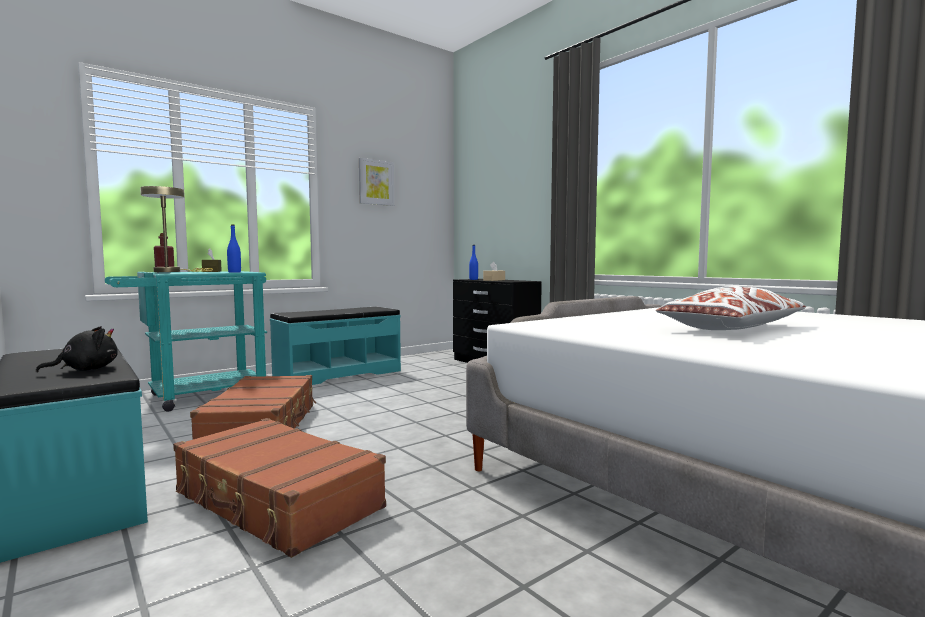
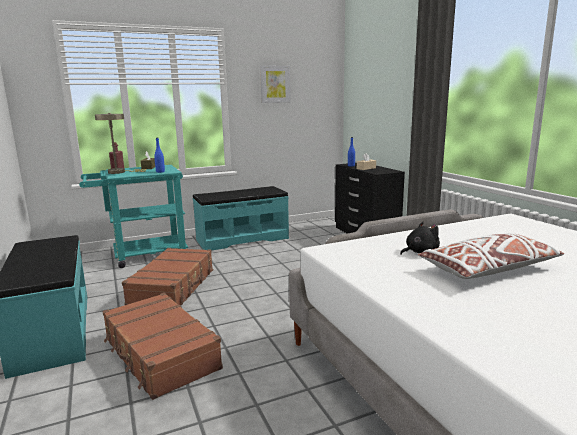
camera: 15 degrees right, 10 degrees up
black plush toy [36,326,118,372] -> black plush toy moved to [400,222,440,255]

